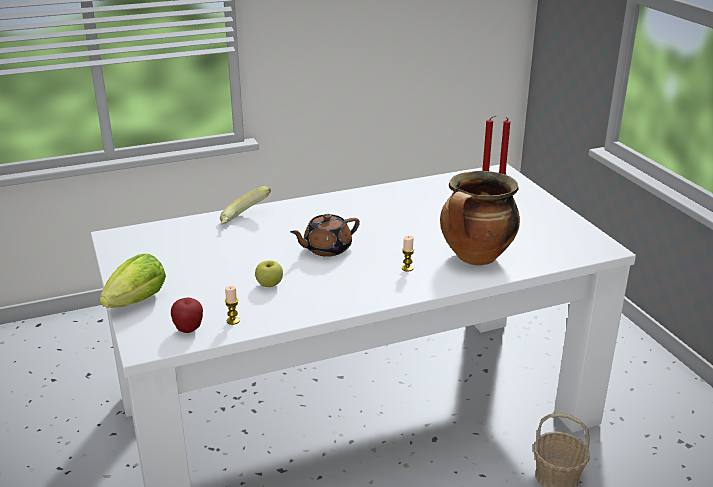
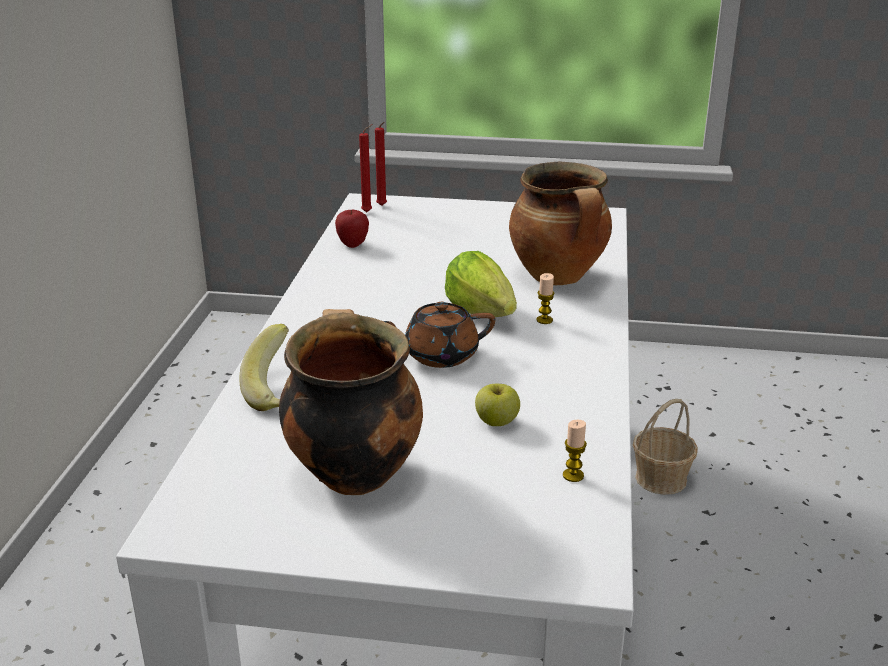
camera: 60 degrees left, 0 degrees up
lettuce [100,254,166,308] -> lettuce moved to [445,251,517,317]
apple [171,298,203,333] -> apple moved to [335,210,369,248]
brown teapot [290,214,360,257] -> brown teapot turned 75 degrees clockwise [384,302,495,368]
none -> cooking pot [279,309,423,495]

